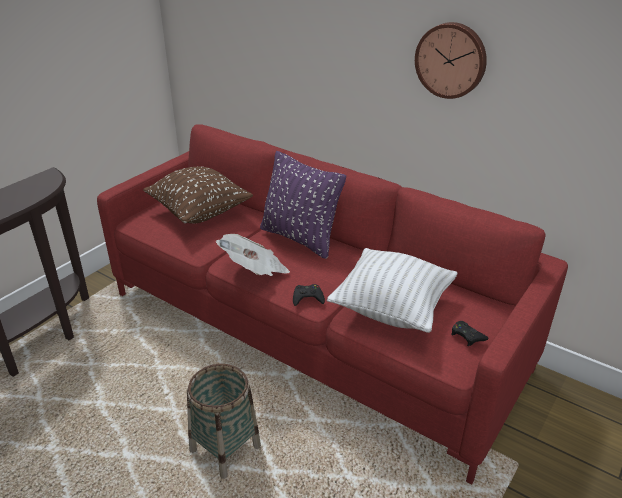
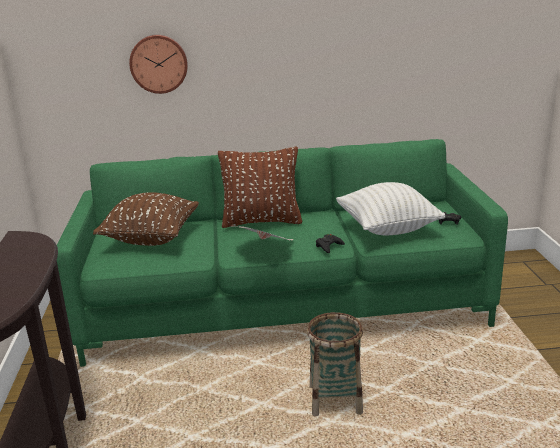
camera: 40 degrees left, 10 degrees down
red sofa [97,124,568,484] -> green sofa [57,139,508,367]
purple pillow [260,151,346,259] -> brown pillow [218,147,302,228]
wall clock [415,22,487,99] -> wall clock moved to [129,35,188,94]

